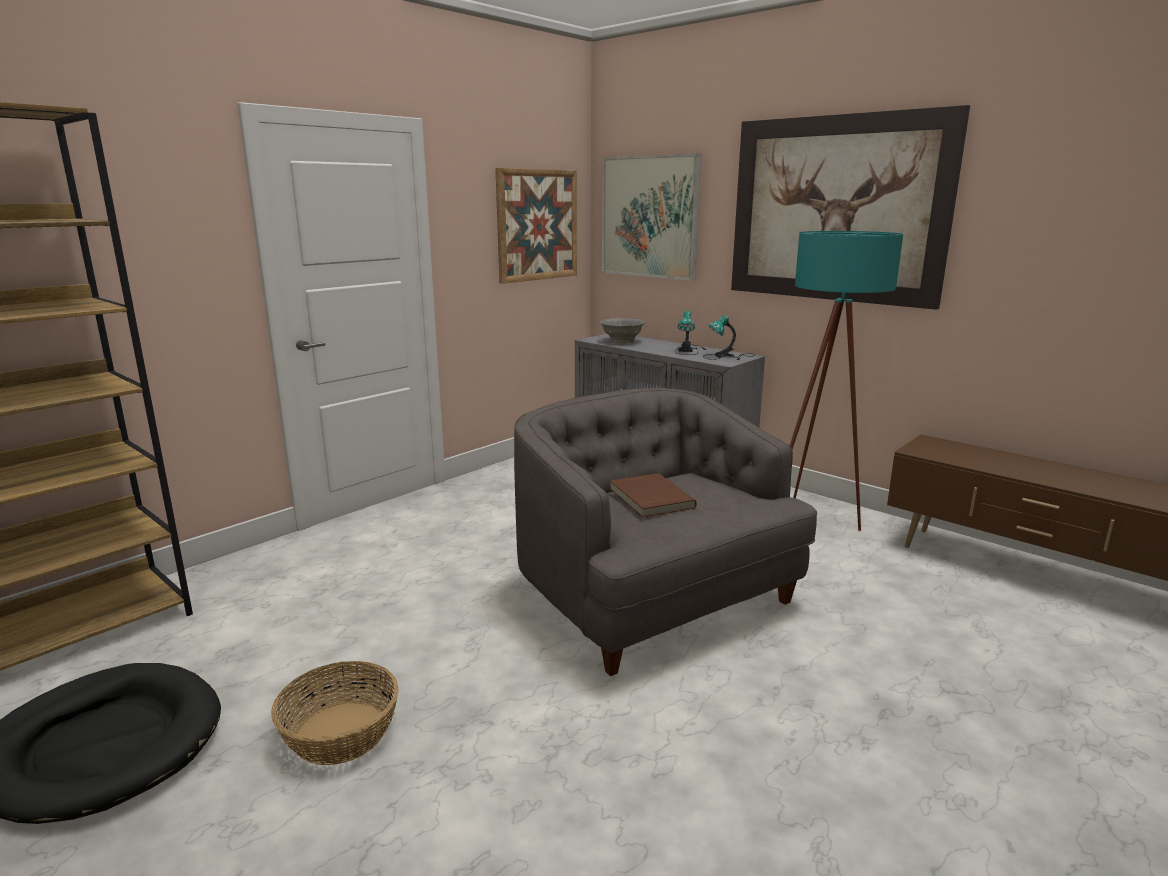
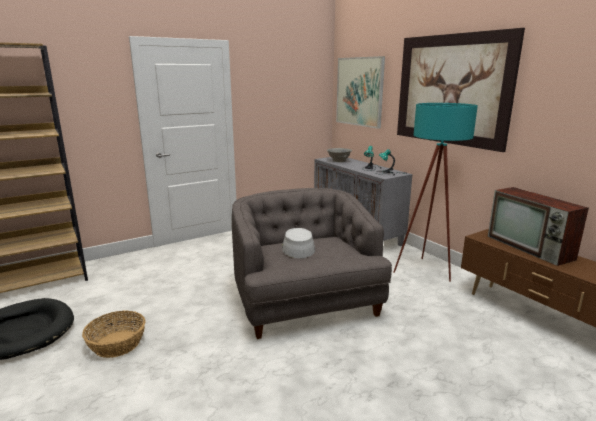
camera: 15 degrees right, 0 degrees up
picture [495,168,577,284] -> none
brown book [610,473,697,518] -> grey hat [282,228,315,258]
none -> television [488,187,589,266]

